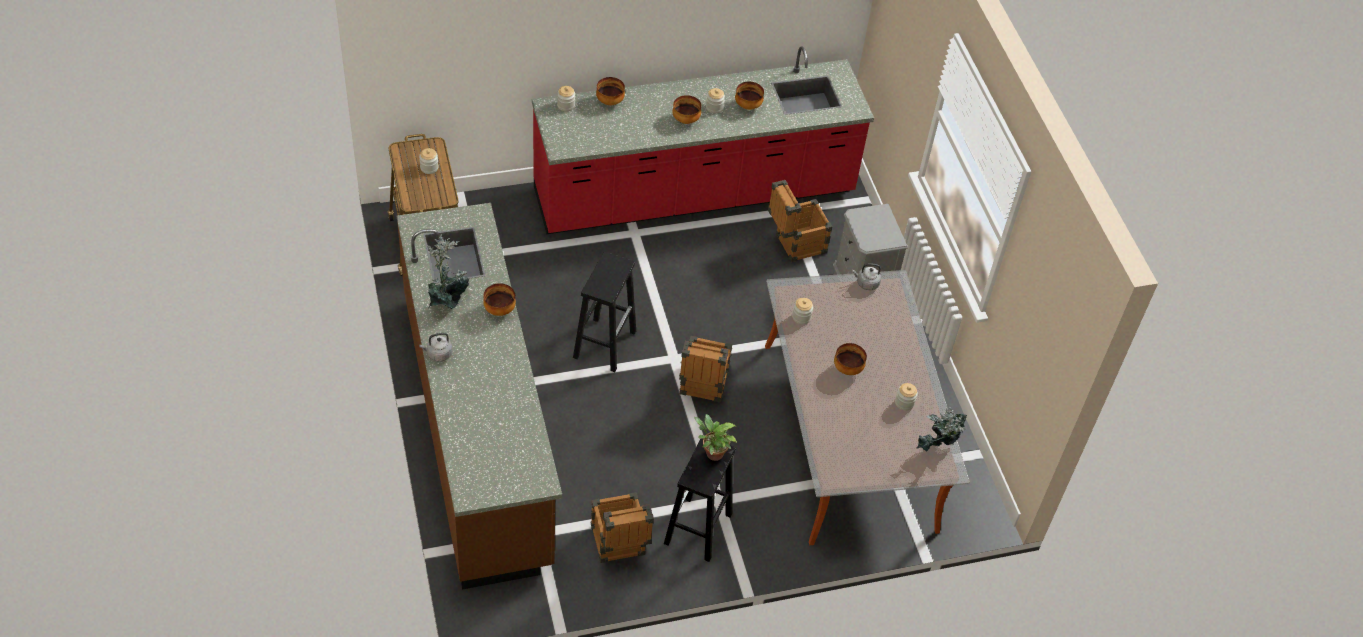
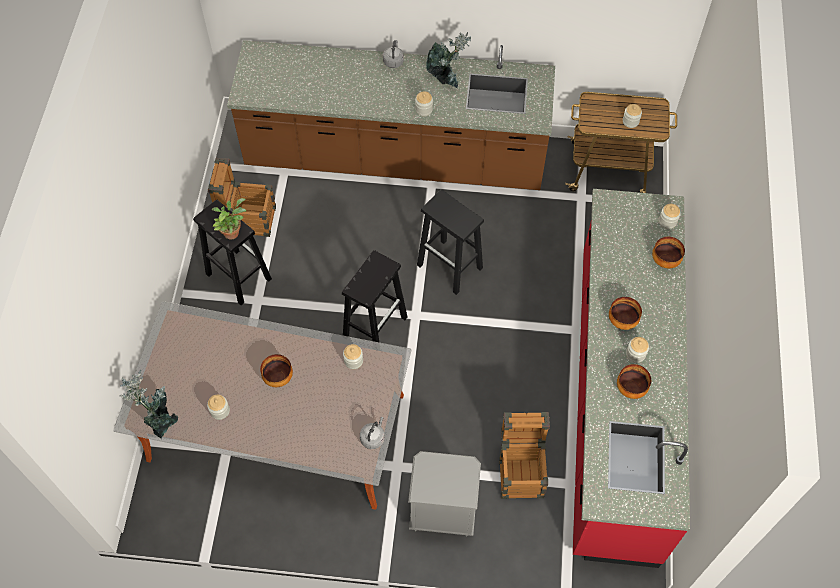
camera: 115 degrees right, 10 degrees up
bowl [483,283,516,316] -> jar [415,92,433,116]
crate [679,336,732,403] -> black stool [342,250,407,342]

